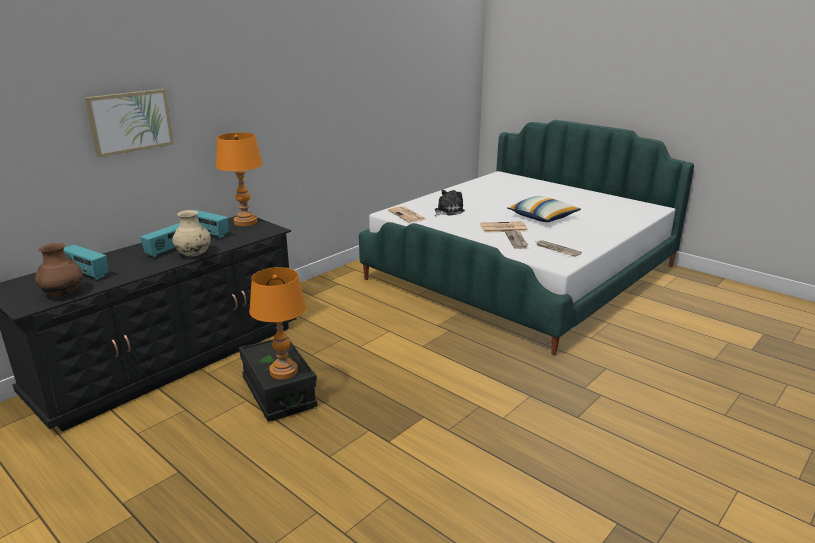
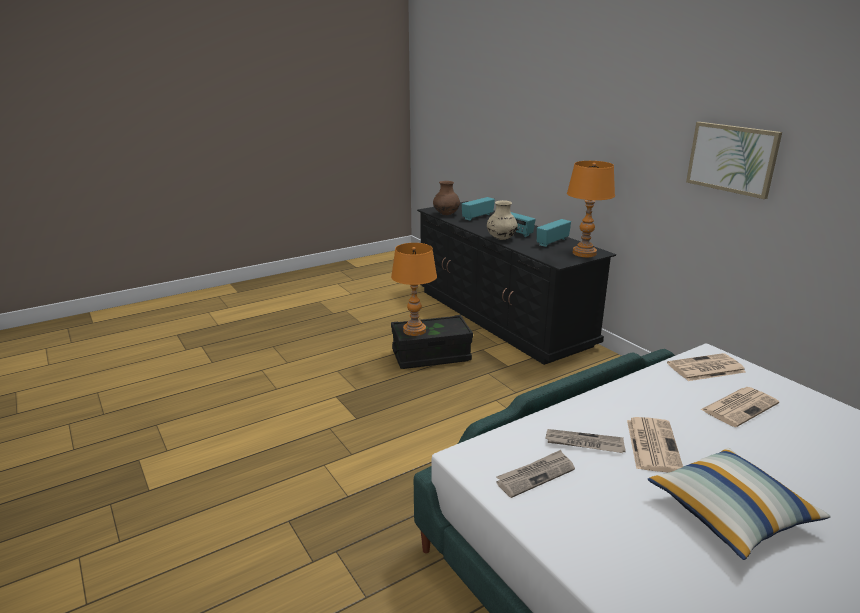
camera: 105 degrees right, 0 degrees up
picture [85,89,174,157] -> picture moved to [686,122,782,199]
plush toy [435,190,465,216] -> newspaper [700,387,779,427]

